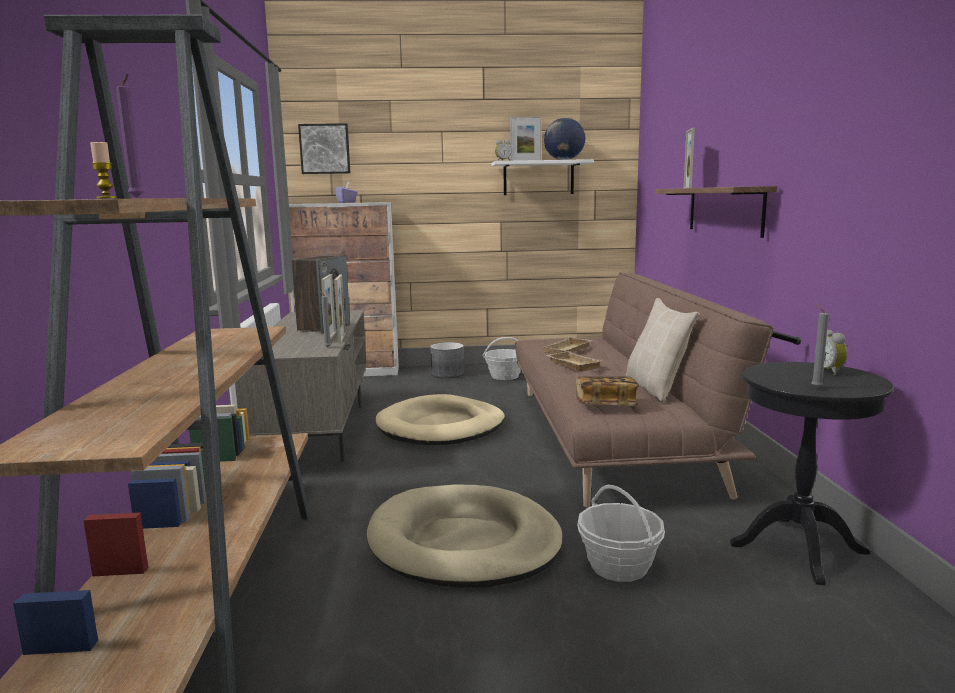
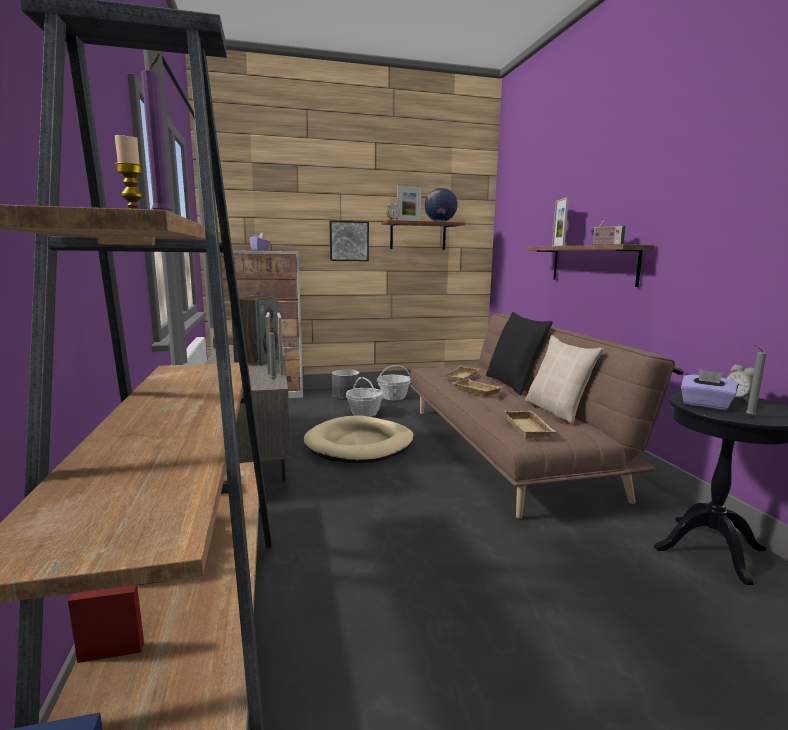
camera: 10 degrees left, 0 degrees up
picture [298,123,351,174] -> picture moved to [330,220,369,261]
beige dog bed [367,485,563,588] -> none
white shelf [492,159,594,195] -> brown shelf [381,220,465,250]
book [576,376,639,406] -> beige tray [504,410,556,439]
basket [577,485,665,582] -> basket moved to [346,377,384,417]
none -> black pillow [486,312,553,395]
none -> radio [592,216,626,245]
none -> purple tissue box [681,369,737,410]

